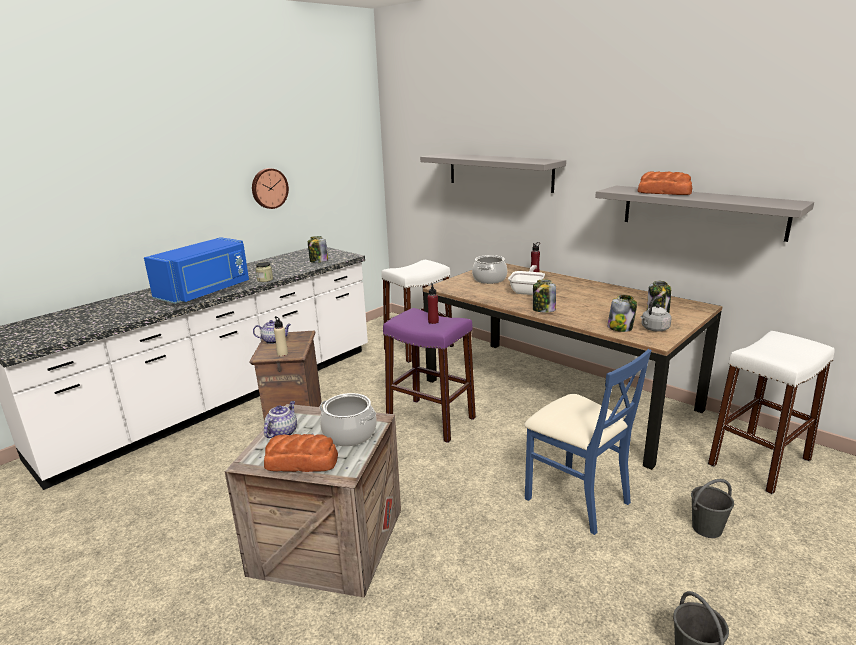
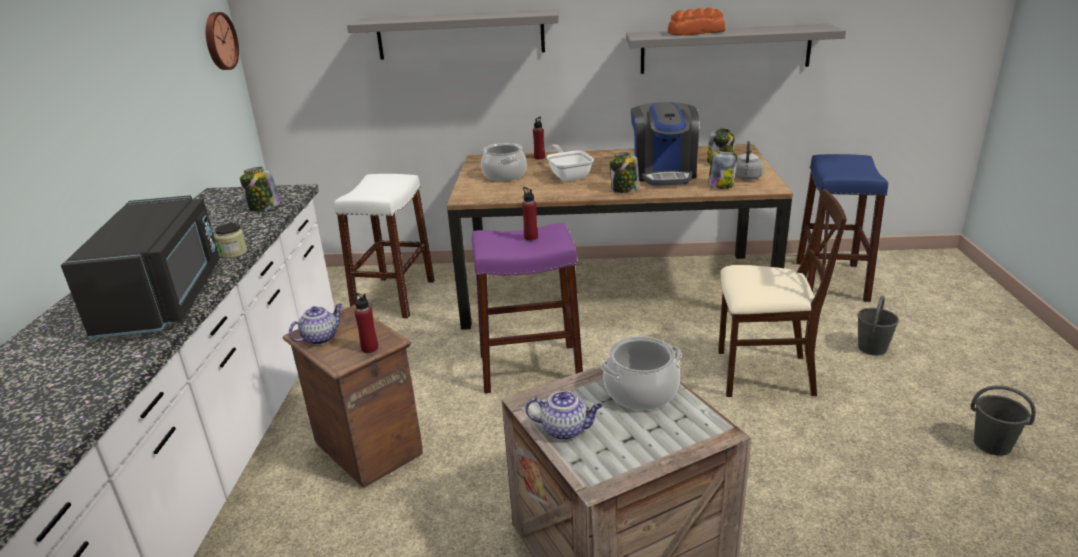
camera: 40 degrees left, 5 degrees up
blue microwave [144,237,249,304] -> black microwave [61,195,220,339]
wall clock [252,168,289,209] -> wall clock moved to [205,12,239,70]
teapot [264,401,297,438] -> teapot turned 120 degrees clockwise [525,391,602,440]
bread [264,434,338,472] -> none
beige bottle [274,316,288,356] -> red bottle [351,293,378,353]
blue chair [524,349,651,535] -> beige chair [718,189,847,397]
white stool [708,331,834,494] -> blue stool [796,154,888,302]
none -> coffee machine [631,102,699,186]

